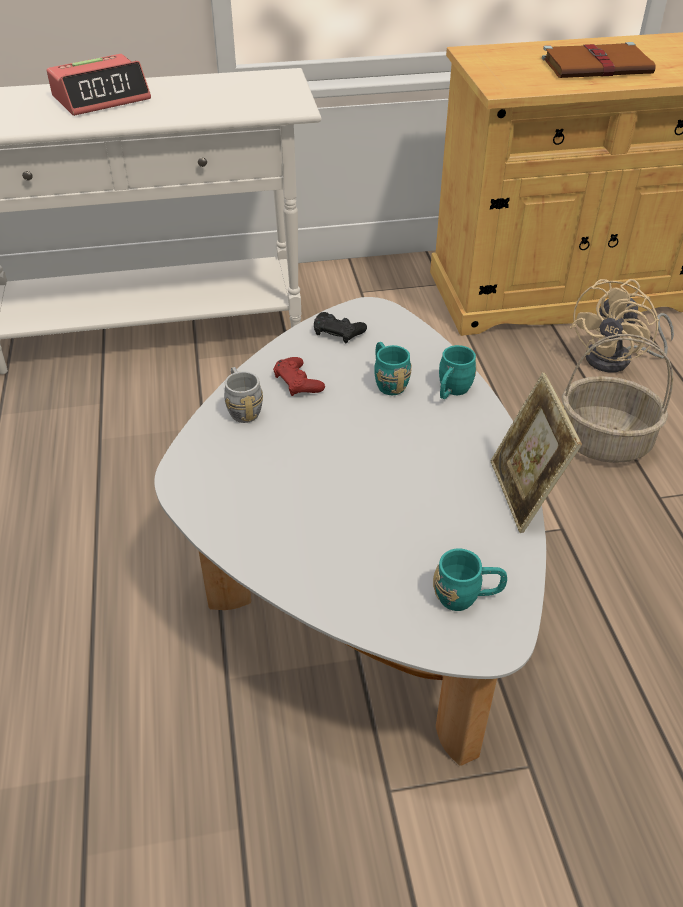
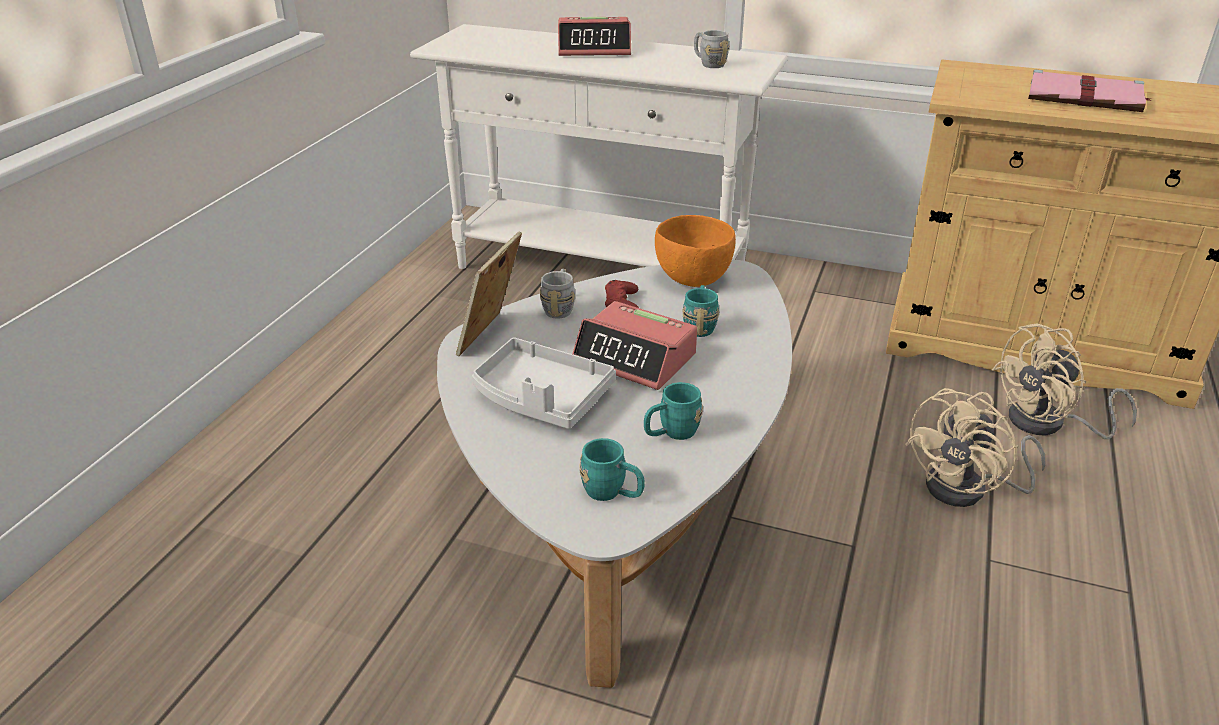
camera: 30 degrees right, 10 degrees down
black game controller [314,312,367,343] -> orange bowl [655,215,736,287]
turquoise mug [439,345,477,399] -> turquoise mug moved to [644,382,703,440]
picture frame [491,372,582,533] -> picture frame moved to [456,231,522,356]
brown book [542,42,656,78] -> pink book [1028,69,1151,112]
basket [562,334,673,463] -> beige fan [904,388,1045,507]
none -> grey tray [472,338,616,429]
none -> alarm clock [572,301,697,390]
none -> grey mug [694,30,730,68]

